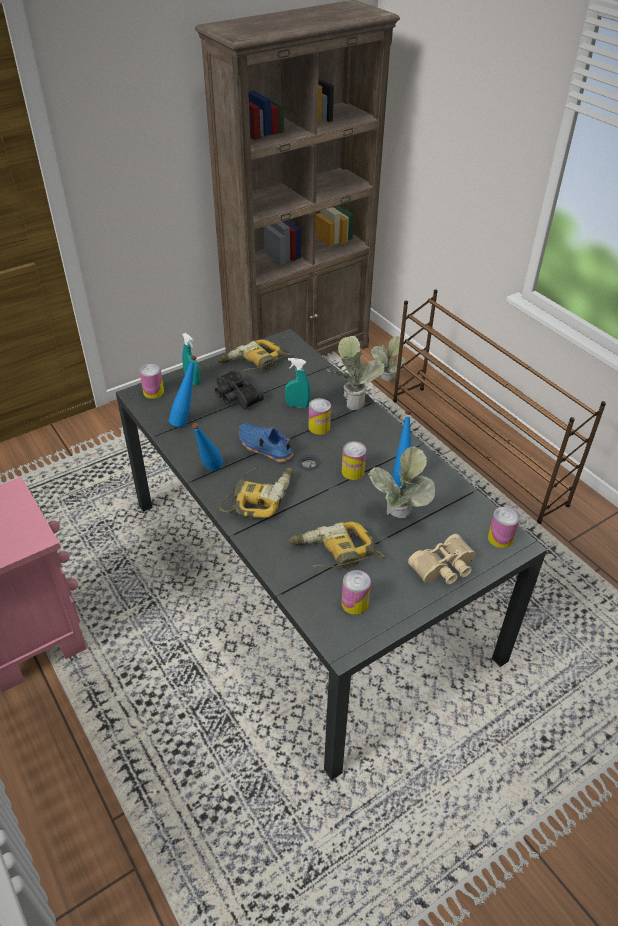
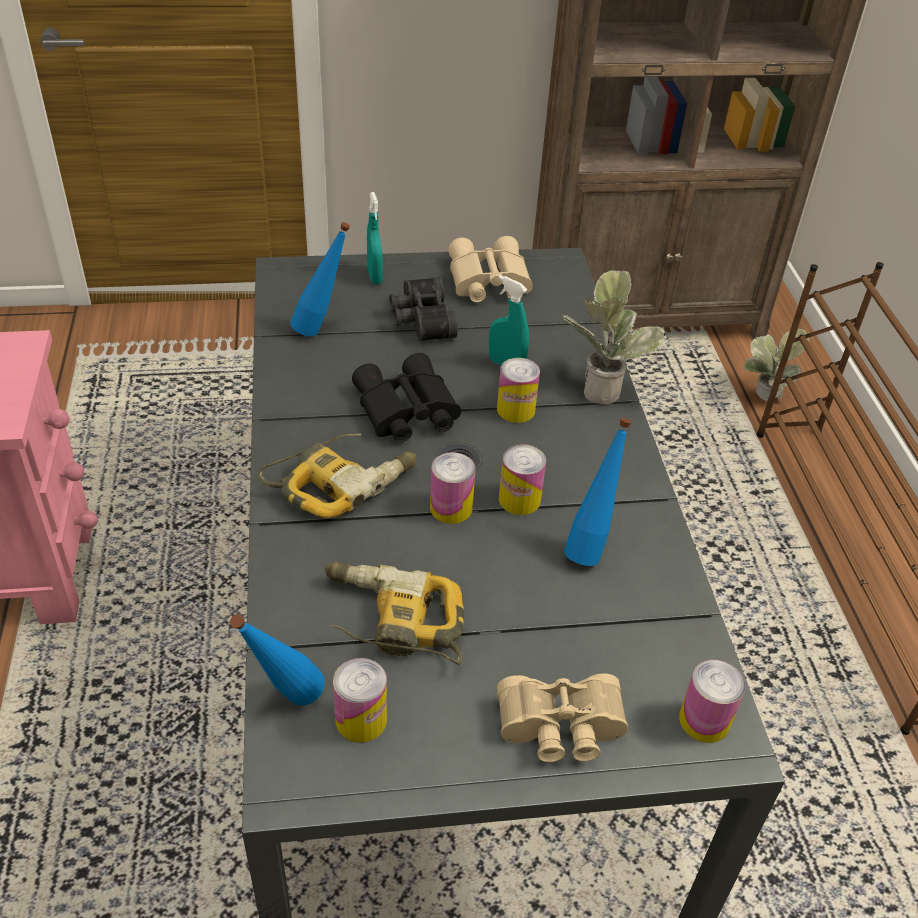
camera: 25 degrees right, 0 degrees up
can [139,364,164,399] -> can moved to [430,452,476,524]
blue bottle [192,423,223,471] -> blue bottle moved to [230,614,325,706]
power drill [218,340,294,371] -> beige binoculars [448,236,533,302]
blue shoe [239,423,293,462] -> black binoculars [352,353,461,442]
potted plant [368,446,435,518] -> none

